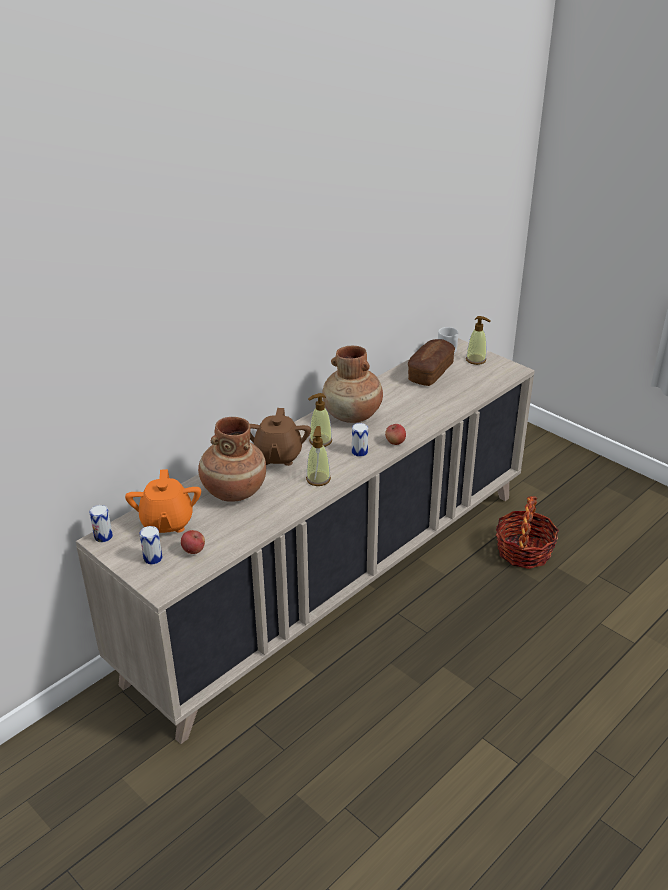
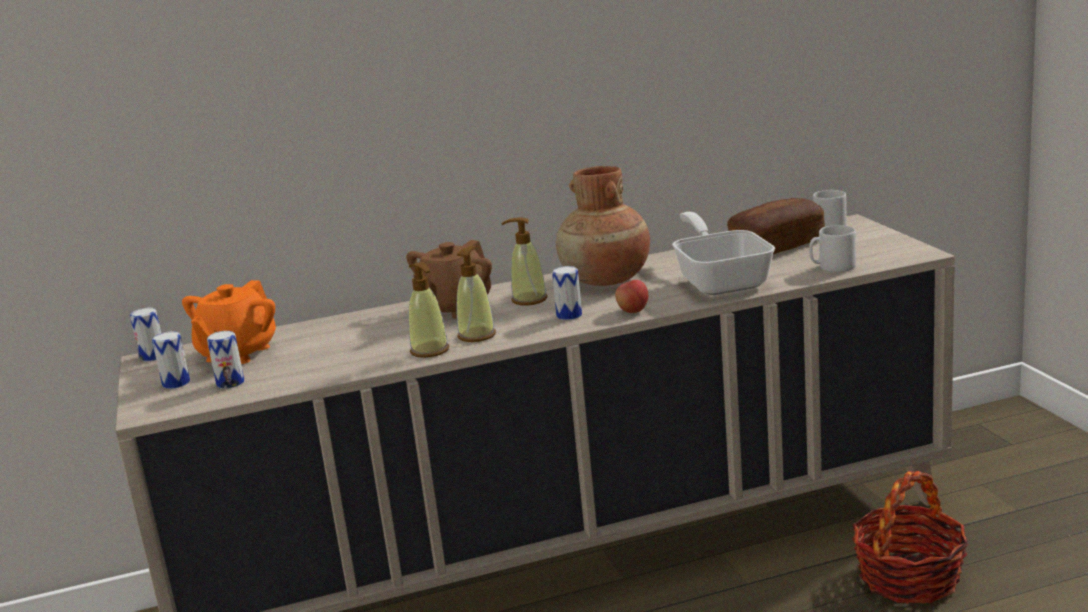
camera: 30 degrees right, 15 degrees down
apple [181,530,205,554] -> can [207,331,244,389]
brown vase [198,417,266,502] -> none
soap dispenser [466,316,490,365] -> soap dispenser moved to [408,262,449,358]
none -> frying pan [672,212,775,295]
none -> grey mug [809,225,856,272]

